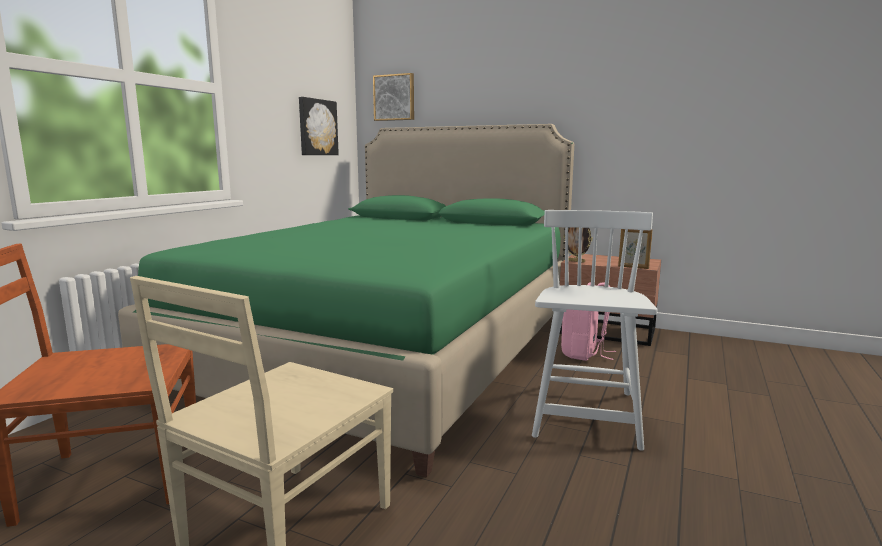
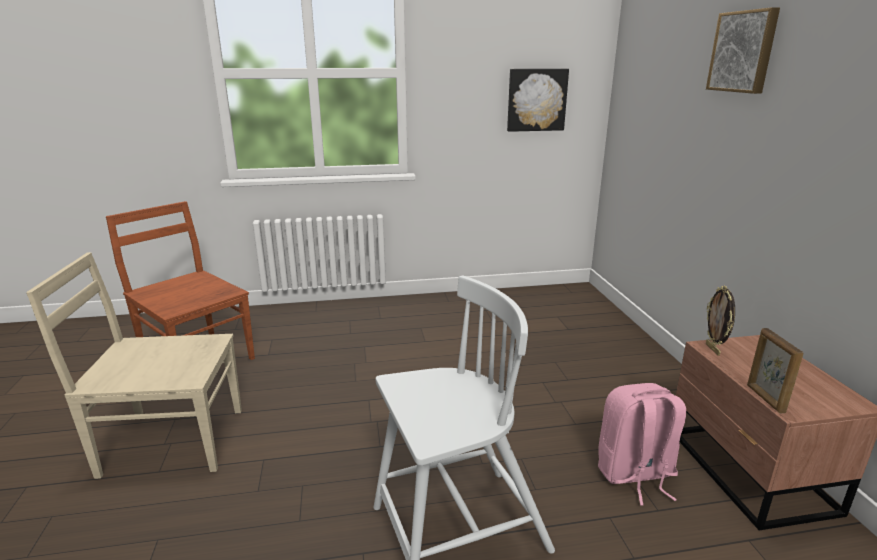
camera: 55 degrees right, 10 degrees up
green bed [118,124,574,478] -> none
picture [373,73,414,121] -> picture moved to [706,7,780,94]

